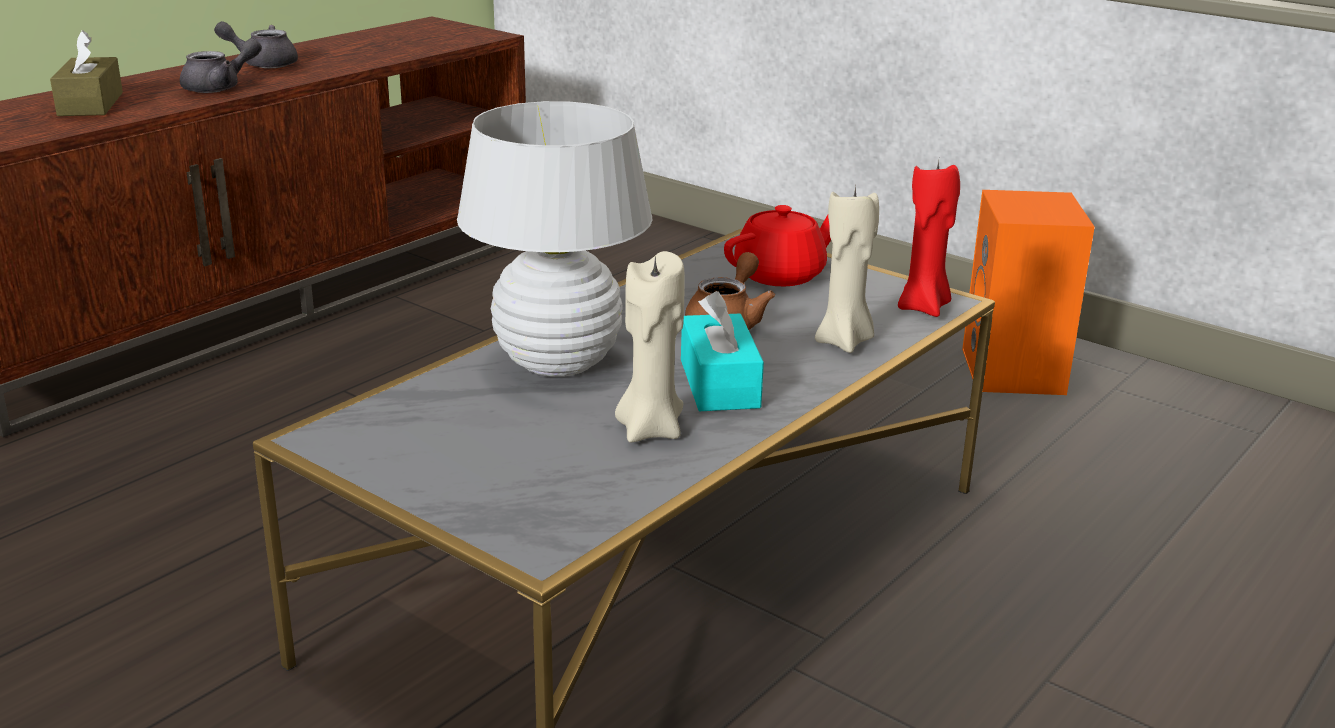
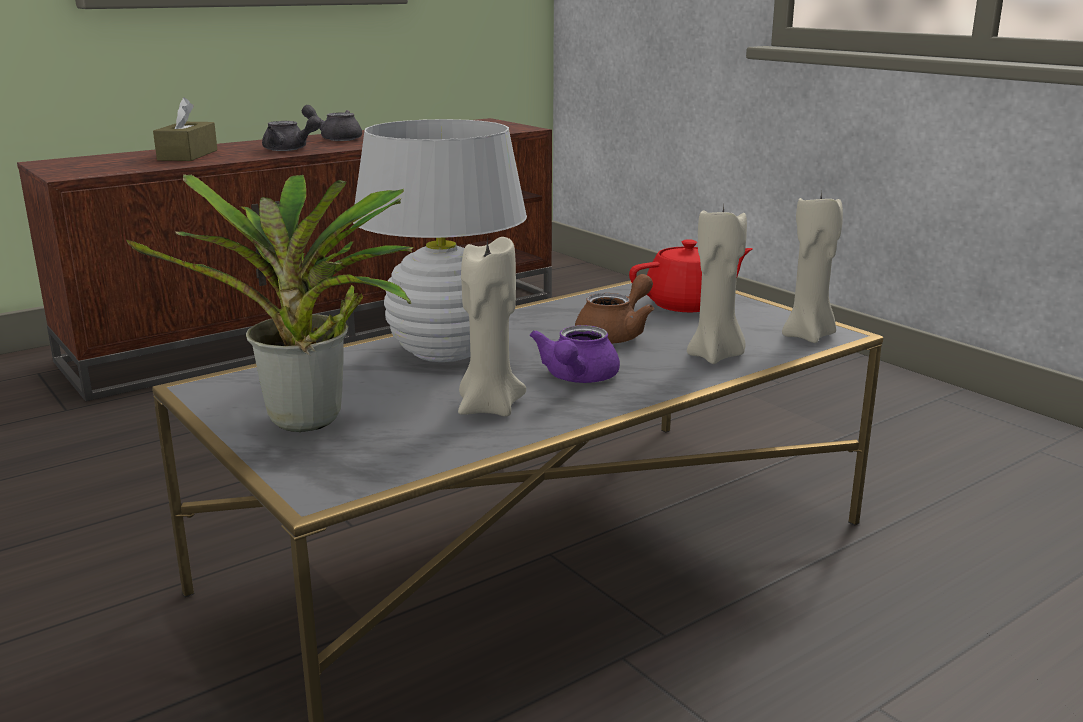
camera: 15 degrees right, 5 degrees down
grey teapot [180,38,262,93] -> grey teapot turned 45 degrees clockwise [262,116,322,151]
turquoise tissue box [681,291,764,411] -> purple teapot [530,325,620,383]
red candle [898,161,960,317] -> beige candle [782,192,843,343]
orange speaker [962,190,1095,395] -> none
none -> potted plant [126,174,414,432]

